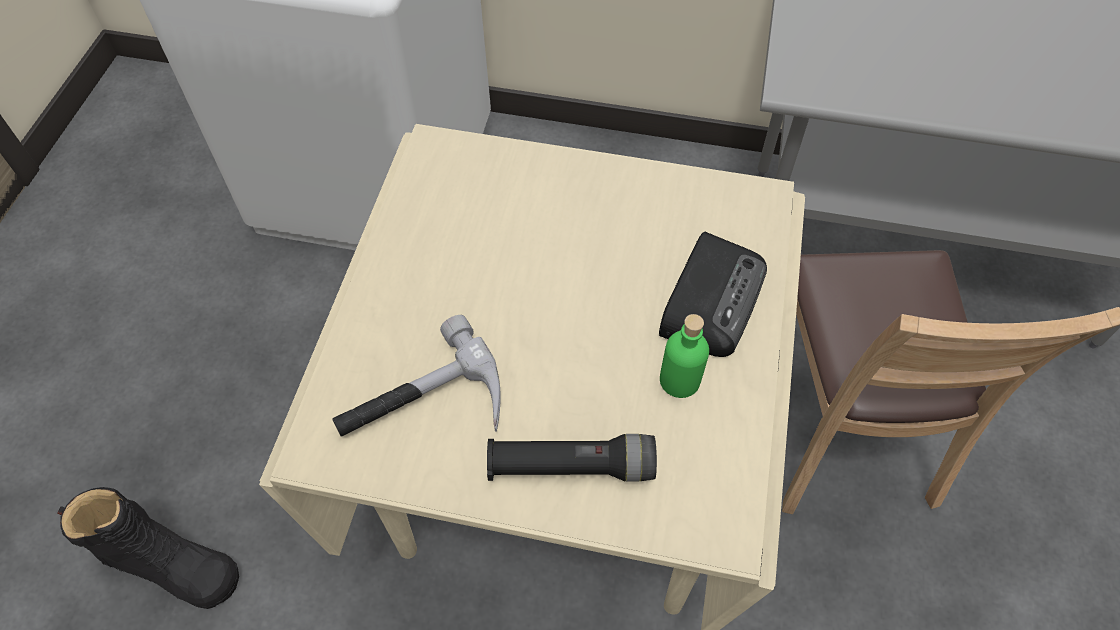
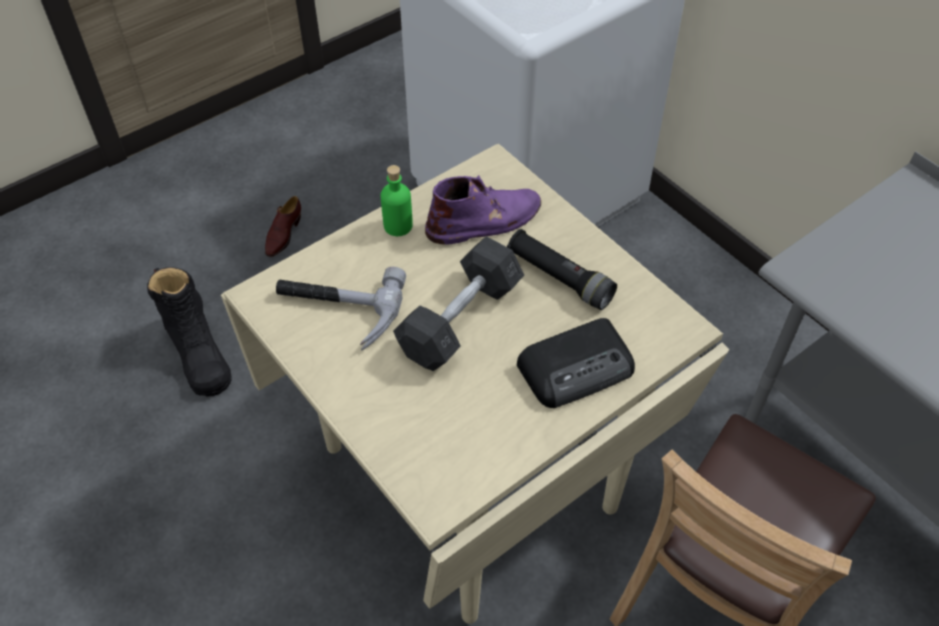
camera: 40 degrees right, 5 degrees down
black flashlight [487,434,657,481] -> black flashlight moved to [507,229,617,310]
green bottle [660,314,709,398] -> green bottle moved to [381,165,413,236]
none -> brown shoe [265,196,301,257]
none -> grey dumbbell [393,236,524,371]
none -> purple boot [425,175,541,245]

